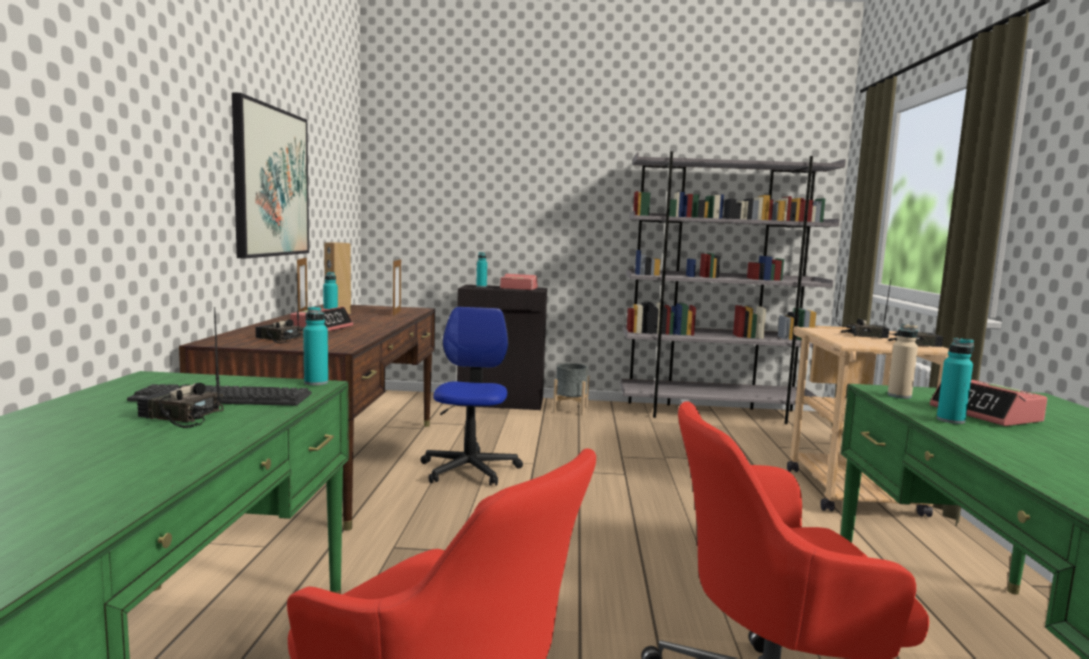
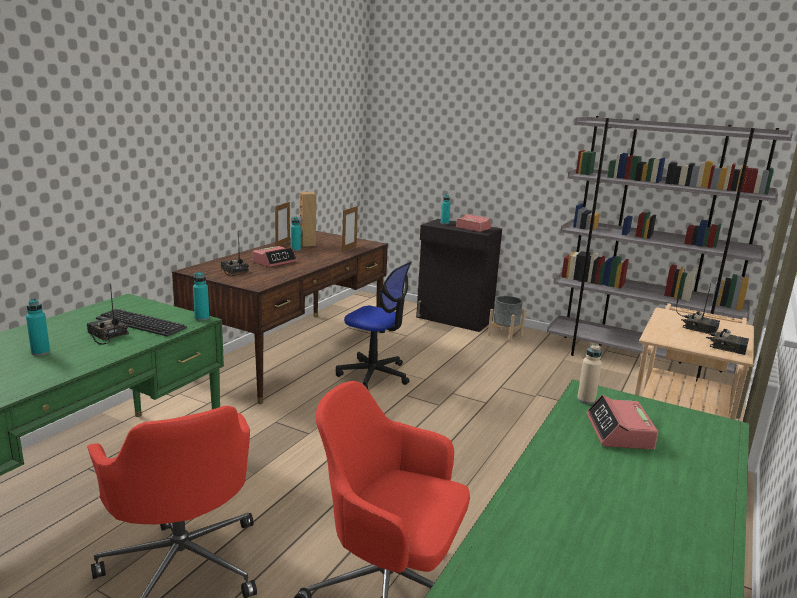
camera: 25 degrees right, 10 degrees up
picture [232,92,309,259] -> none
office chair [420,307,523,486] -> office chair turned 90 degrees clockwise [336,262,411,389]
turquoise bottle [937,338,974,424] -> turquoise bottle moved to [26,299,50,356]

